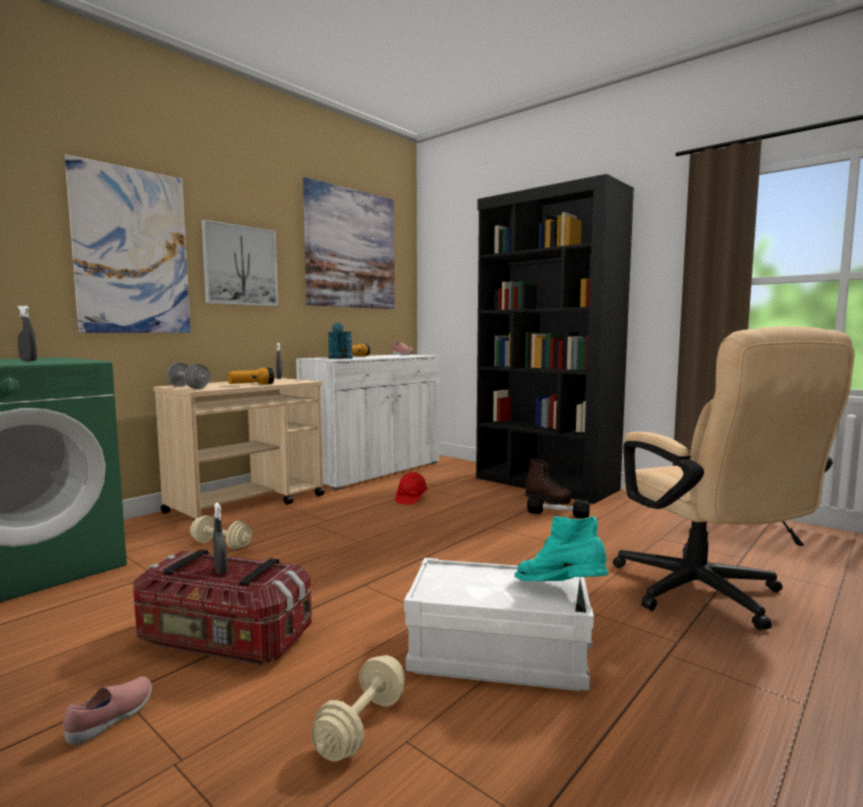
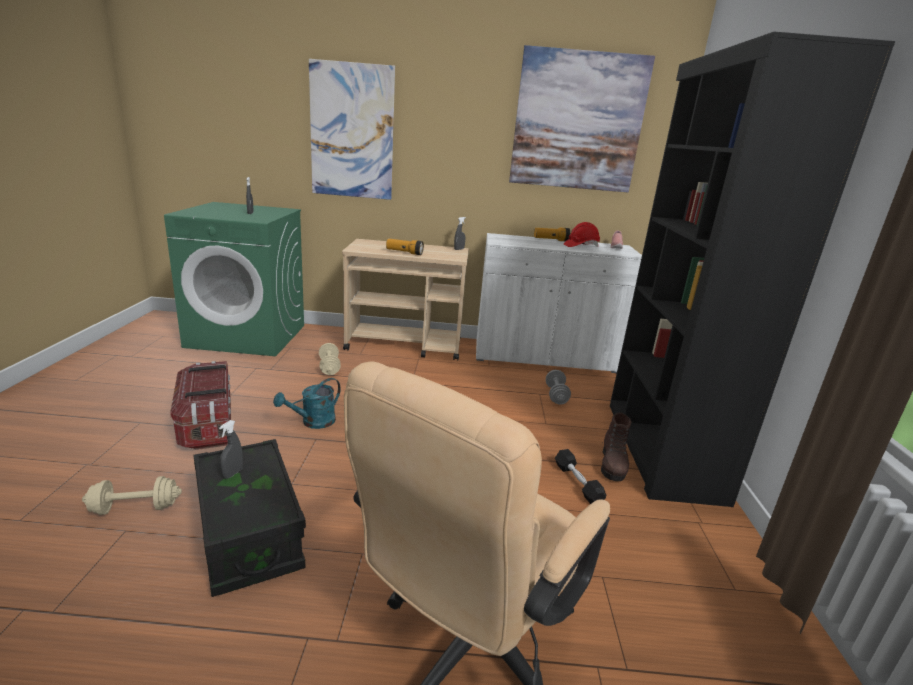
camera: 50 degrees right, 15 degrees up
pink shoe [63,676,152,745] -> none
grey dumbbell [167,363,211,389] -> grey dumbbell moved to [546,370,571,405]
picture [201,219,278,306] -> none
grey spray bottle [213,503,227,575] -> grey spray bottle moved to [219,420,243,479]
turquoise watering can [328,323,353,359] -> turquoise watering can moved to [273,378,341,429]
red hard hat [395,472,428,505] -> red hard hat moved to [564,222,600,247]
white storage box [404,558,594,691] -> black storage box [193,439,306,597]
turquoise boot [515,516,609,581] -> none

